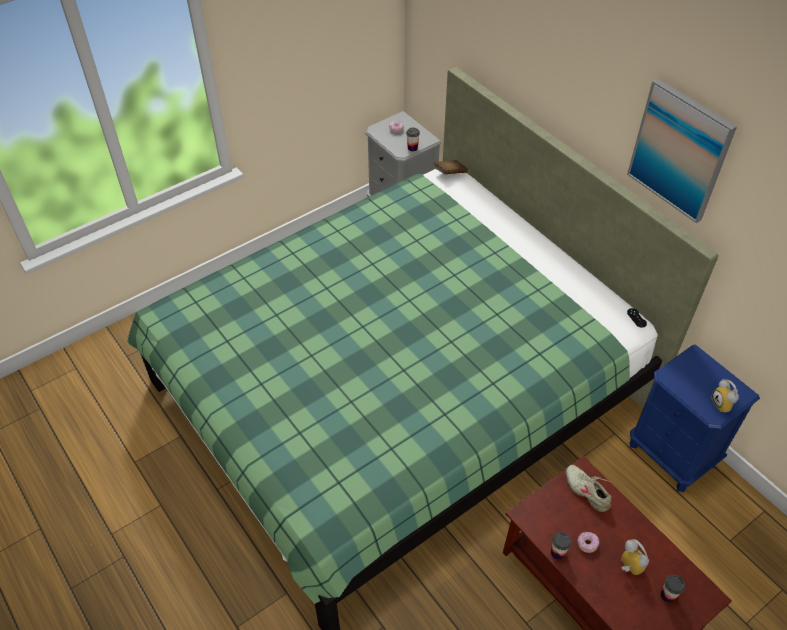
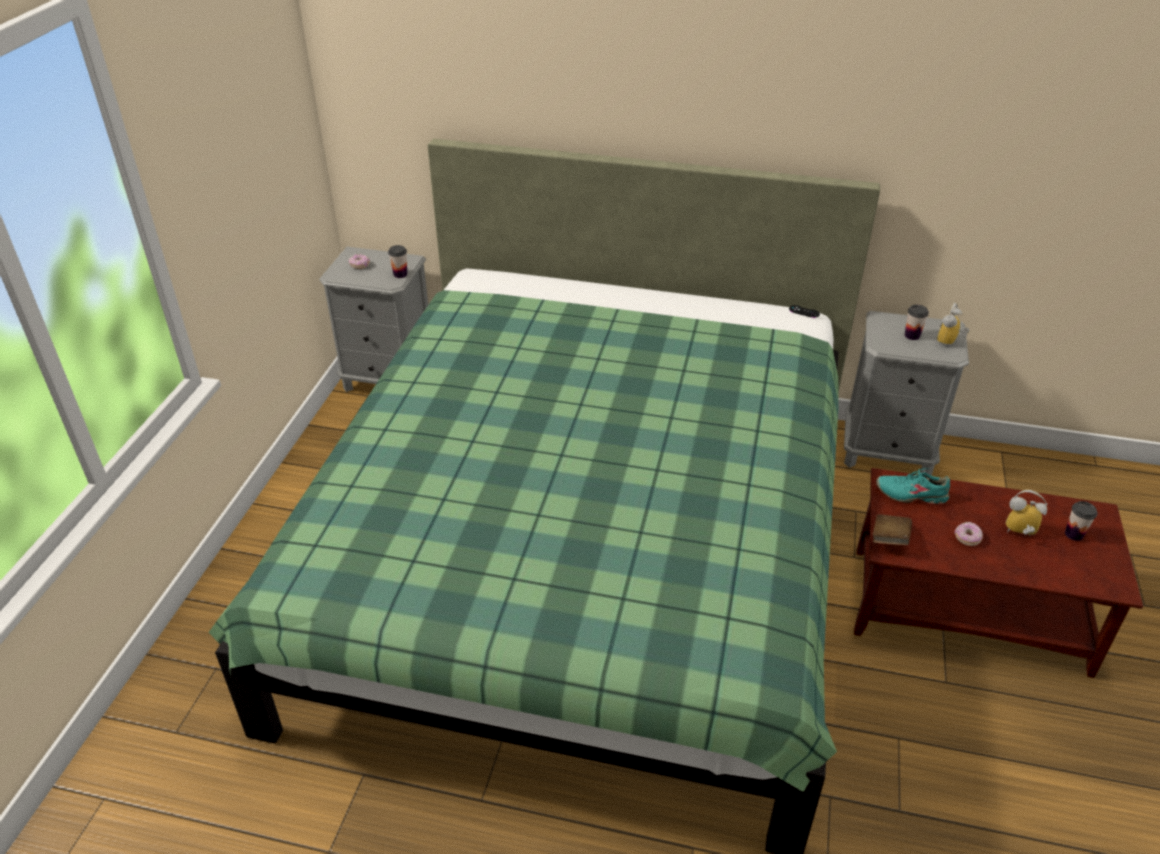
camera: 40 degrees left, 10 degrees down
brown book [434,160,468,174] -> brown book moved to [873,514,912,545]
cup [551,532,572,560] -> cup moved to [905,305,929,340]
beige shoe [566,465,611,512] -> turquoise shoe [877,468,950,504]
picture [627,79,737,223] -> none
blue nightstand [630,344,760,492] -> grey nightstand [844,311,969,476]
alarm clock [711,379,739,412] -> alarm clock turned 90 degrees clockwise [937,303,969,348]

